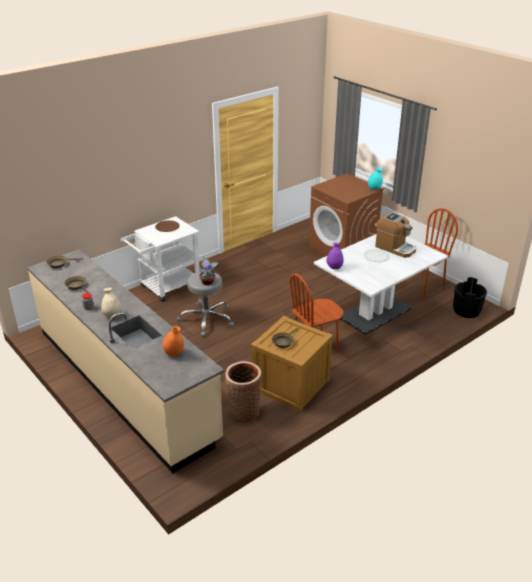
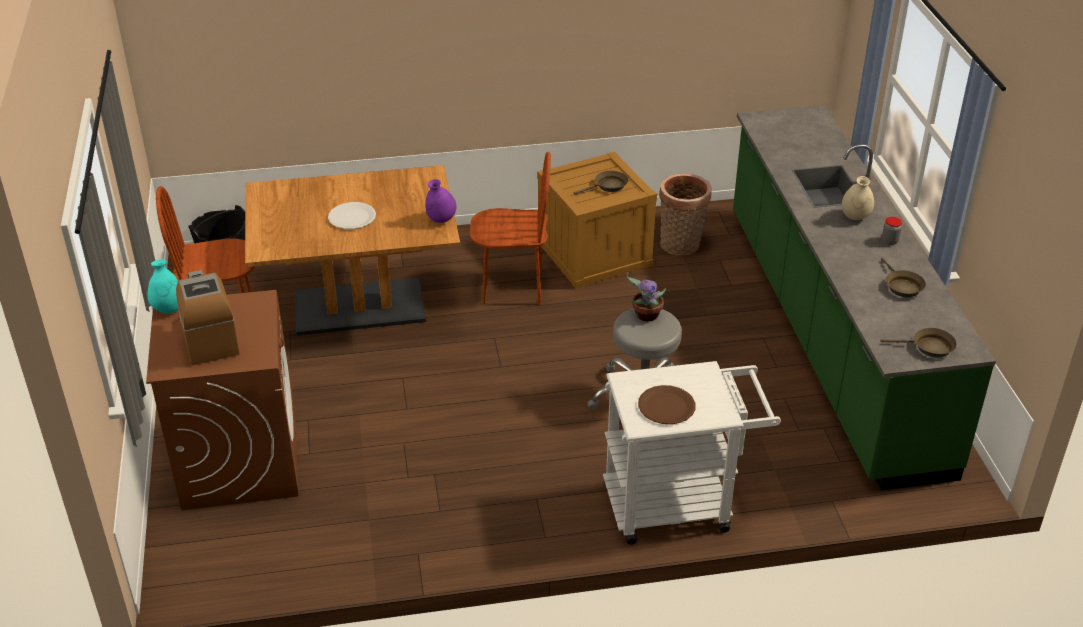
camera: 150 degrees left, 5 degrees up
beige counter [27,250,224,473] -> green counter [733,105,996,490]
orange vase [163,326,184,356] -> none
white dining table [314,234,448,335] -> brown dining table [245,165,460,335]
coffee machine [375,212,416,258] -> coffee machine moved to [176,270,240,365]

